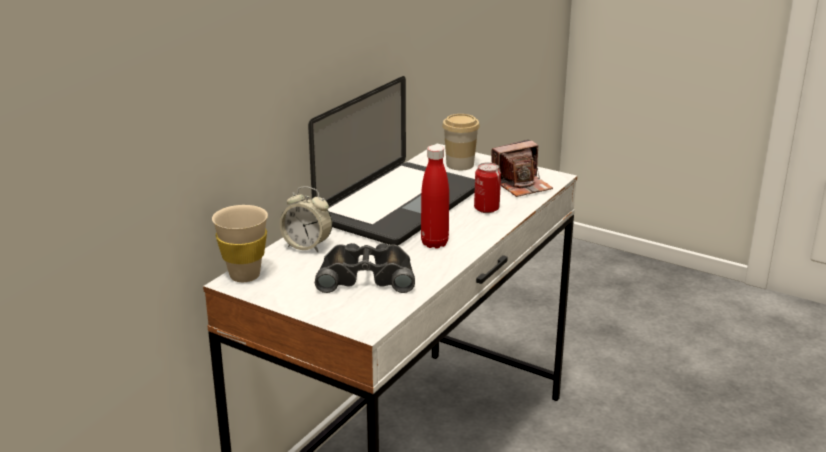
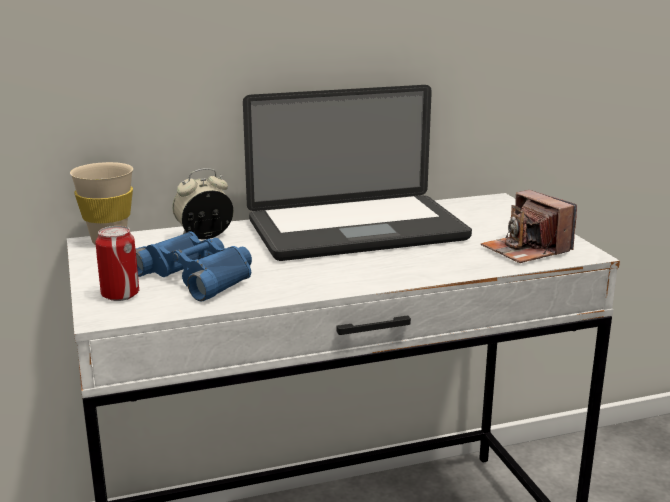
camera: 40 degrees right, 5 degrees down
alarm clock [280,186,332,252] -> alarm clock turned 90 degrees clockwise [172,168,234,239]
black binoculars [315,243,415,293] -> blue binoculars [136,231,252,302]
red bottle [421,145,449,249] -> none
cup [442,114,480,170] -> none
can [474,162,501,213] -> can moved to [96,226,139,301]
camera [491,140,553,197] -> camera turned 45 degrees clockwise [481,190,577,263]

